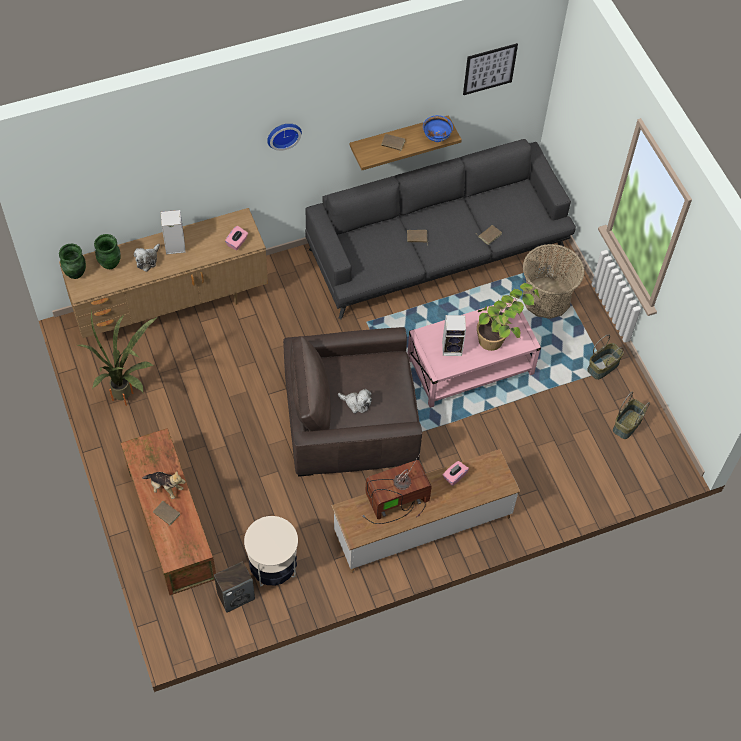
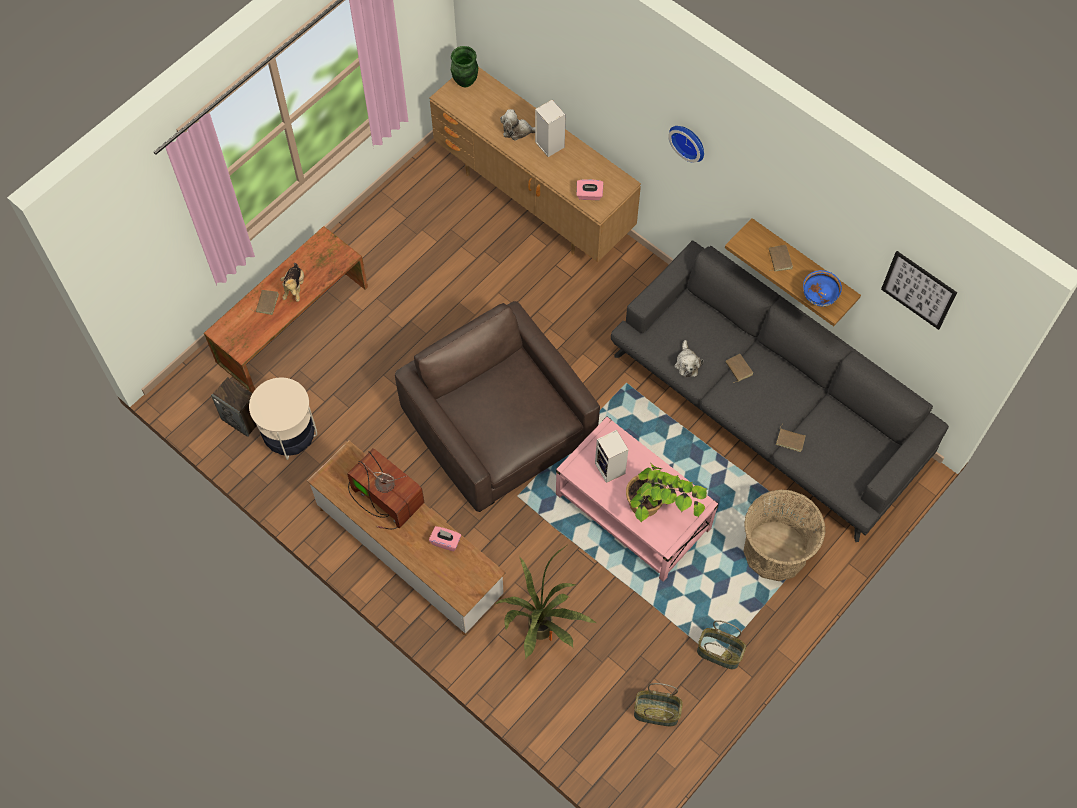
camera: 65 degrees right, 5 degrees up
potted plant [78,311,157,406] -> potted plant moved to [495,545,596,660]
green vase [94,234,121,269] -> none
plush toy [338,389,372,413] -> plush toy moved to [674,340,703,377]

